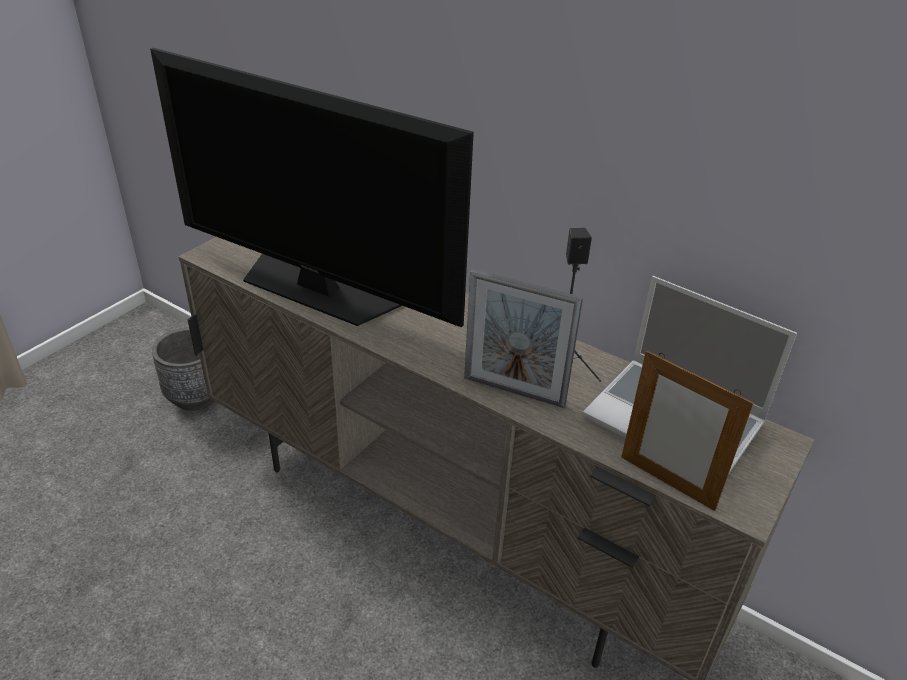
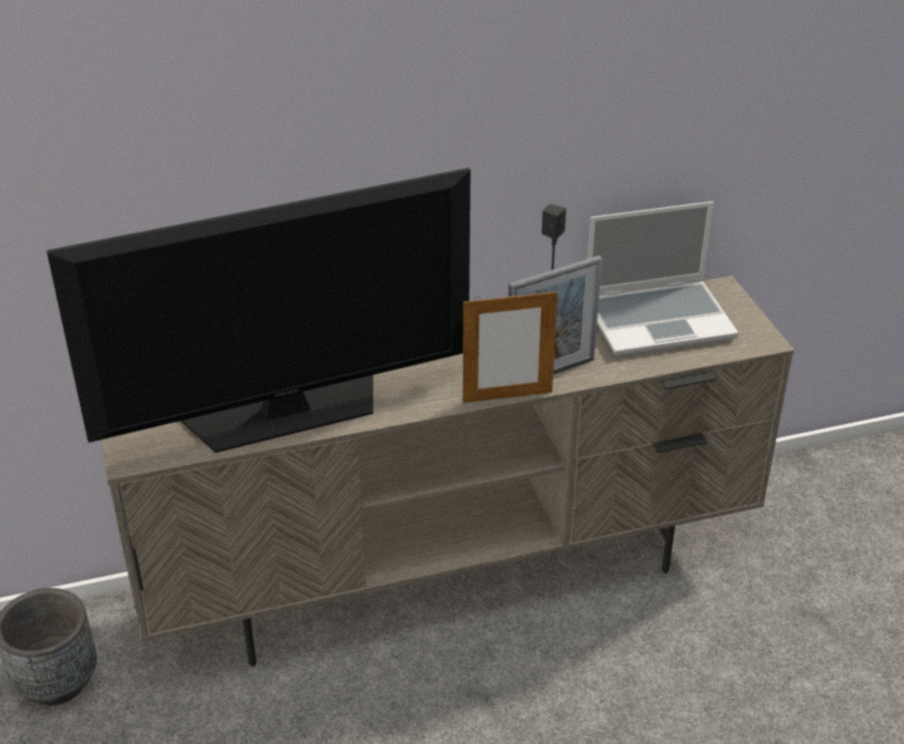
camera: 50 degrees left, 0 degrees up
picture frame [621,351,754,511] -> picture frame moved to [463,289,558,403]

